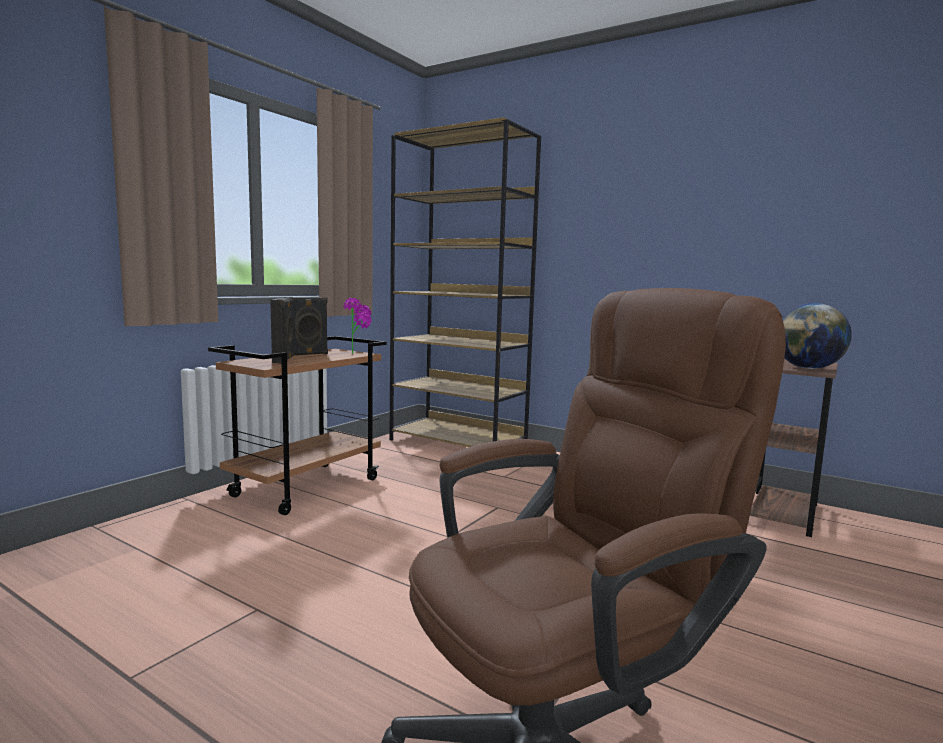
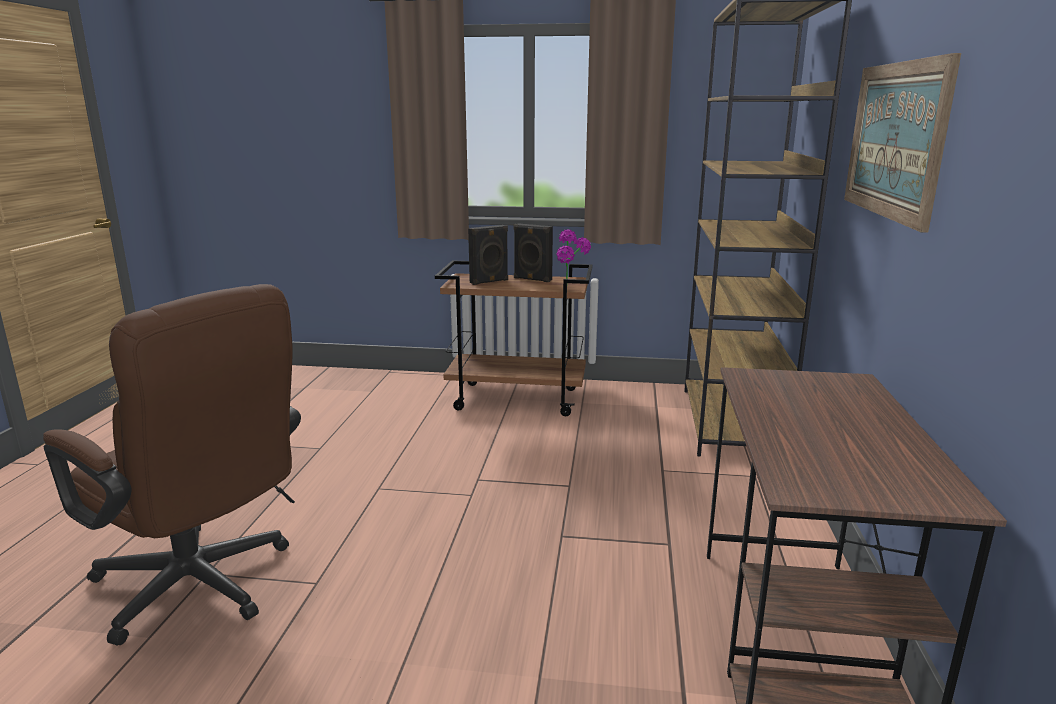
camera: 65 degrees right, 10 degrees up
globe [782,303,852,369] -> none
none -> picture [844,53,961,233]

